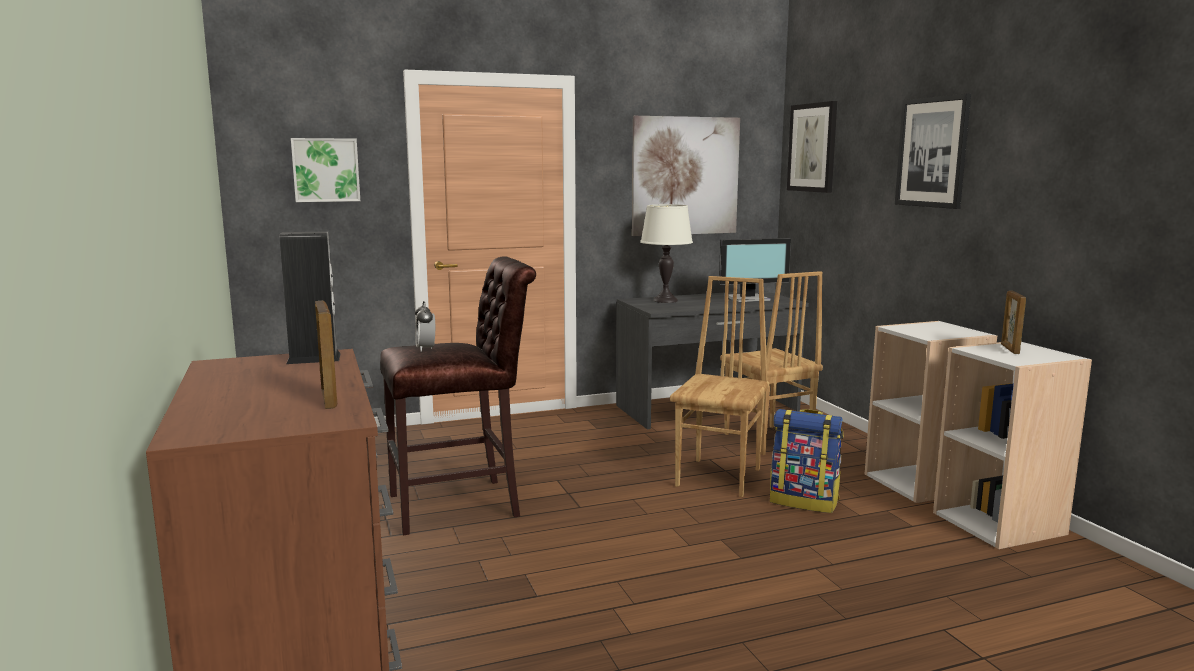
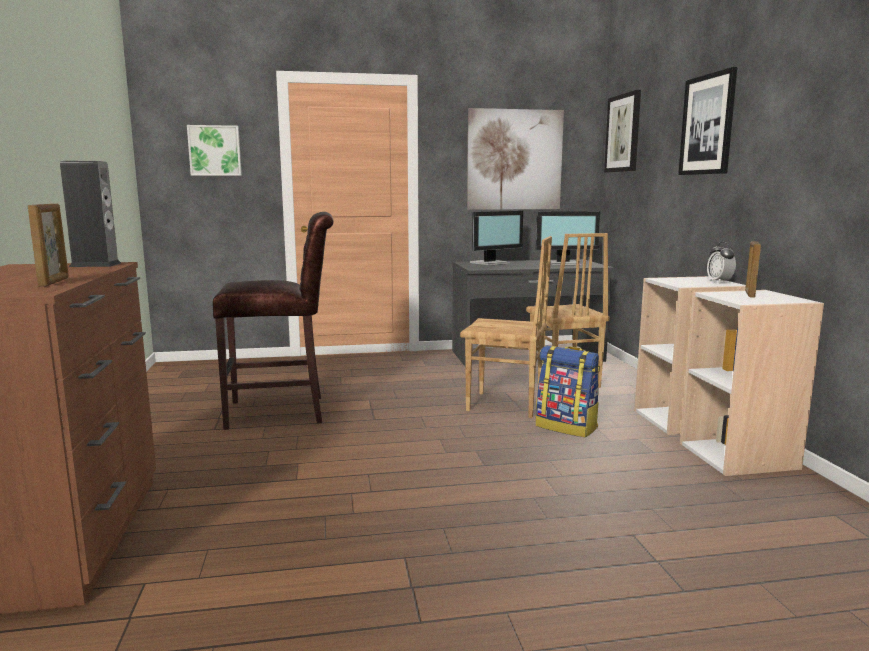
camera: 10 degrees right, 0 degrees up
alarm clock [415,301,435,352] -> alarm clock moved to [707,242,736,283]
white table lamp [640,204,693,303] -> monitor [470,211,523,266]
brown chair [670,276,769,497] -> brown chair turned 75 degrees clockwise [460,236,552,418]

